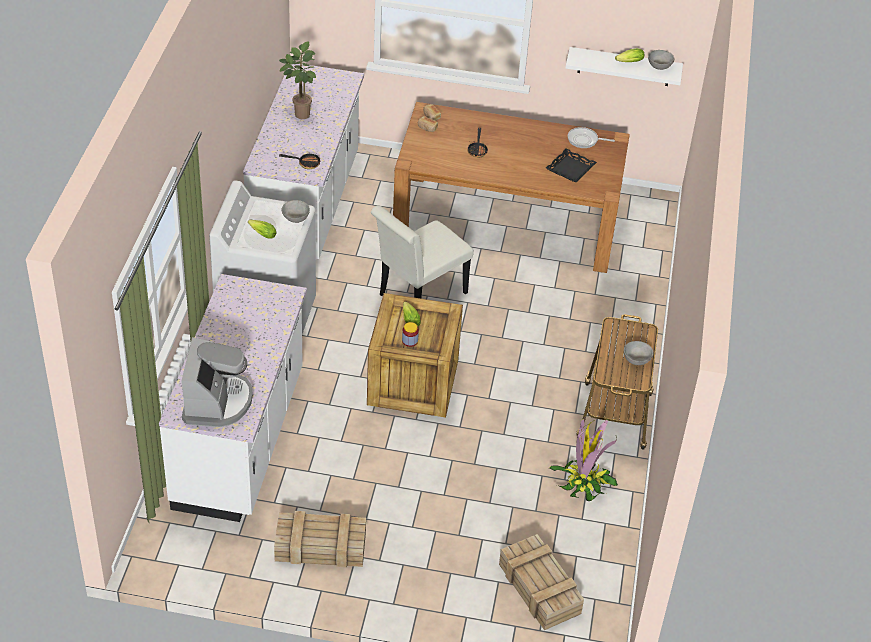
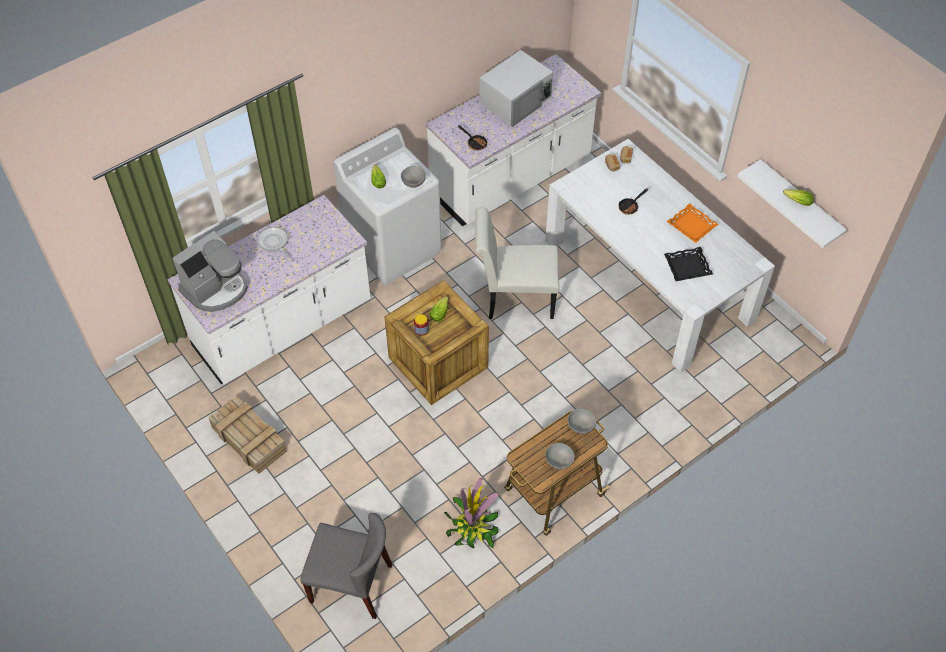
camera: 45 degrees right, 10 degrees up
potted plant [279,41,316,119] -> white microwave [479,50,553,127]
brown dining table [393,102,630,273] -> white dining table [545,139,775,373]
crate [499,534,584,630] -> grey chair [300,513,392,619]
frying pan [568,127,615,148] -> frying pan moved to [257,227,290,259]
grey bowl [648,50,675,70] -> grey bowl moved to [568,408,596,434]
none -> orange tray [667,203,719,243]

